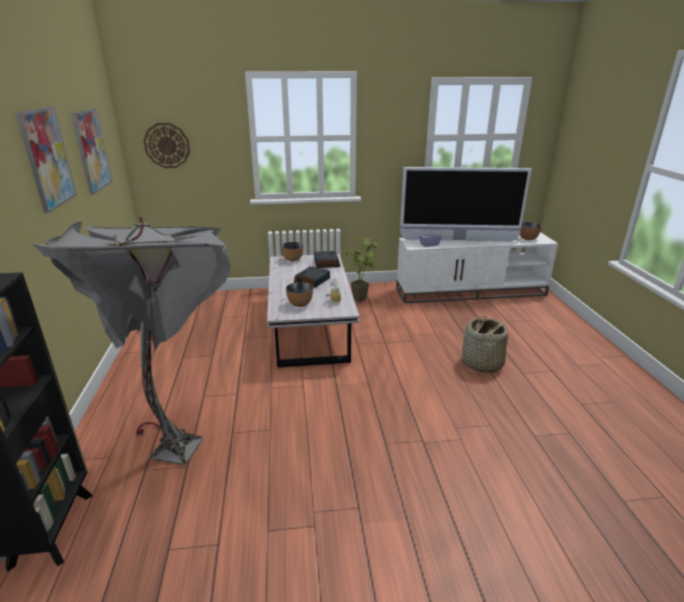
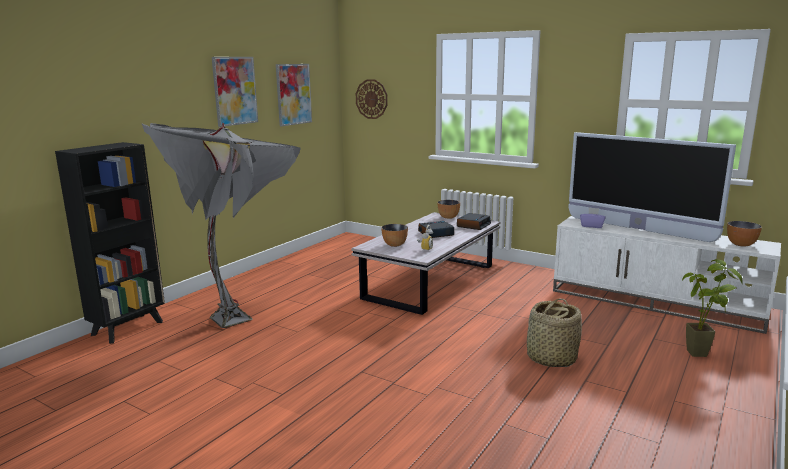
camera: 40 degrees right, 10 degrees down
potted plant [346,238,381,302] -> potted plant moved to [682,259,742,357]

